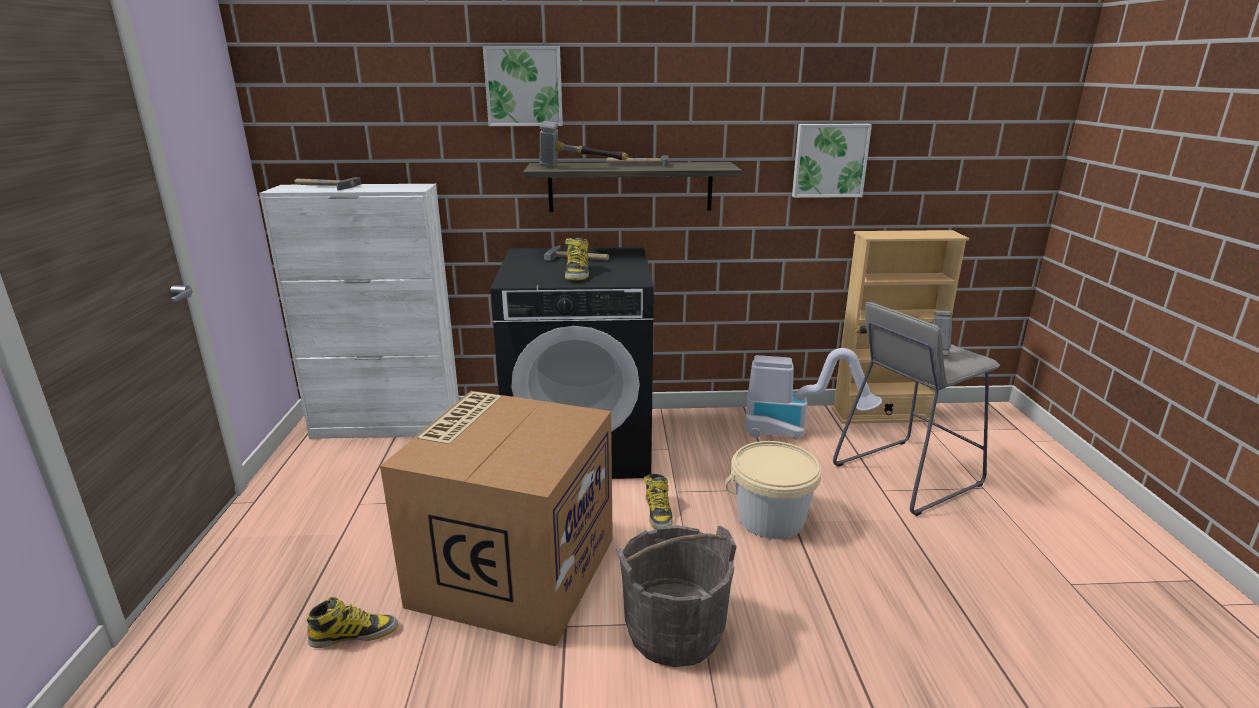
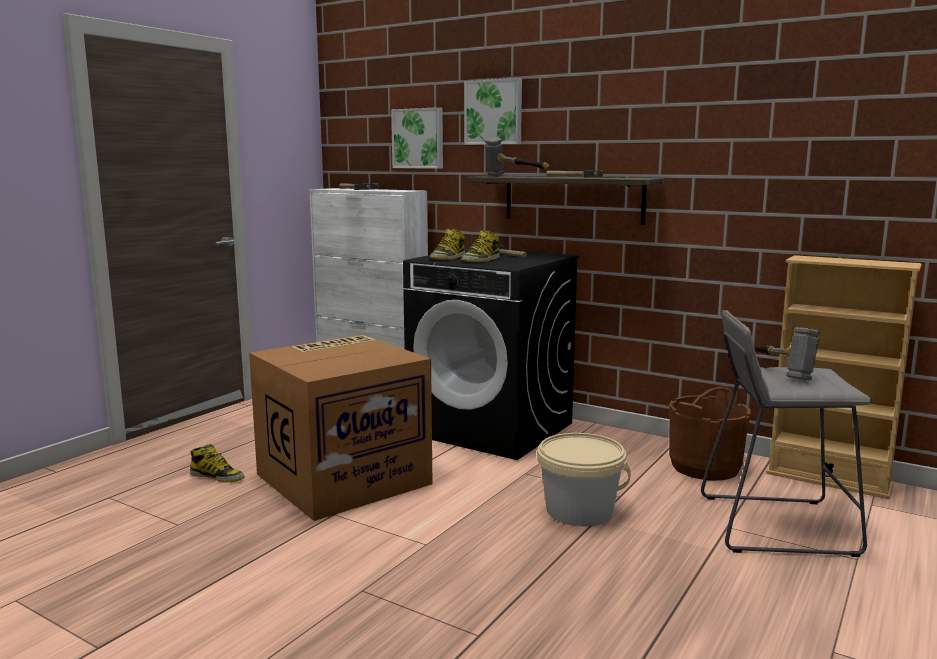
camera: 35 degrees right, 10 degrees down
grey bucket [616,525,737,667] -> none
boot [644,474,673,530] -> boot moved to [430,229,465,260]
vacuum cleaner [745,348,882,440] -> brown bucket [669,386,751,481]
picture [792,124,872,198] -> picture moved to [391,107,443,169]

